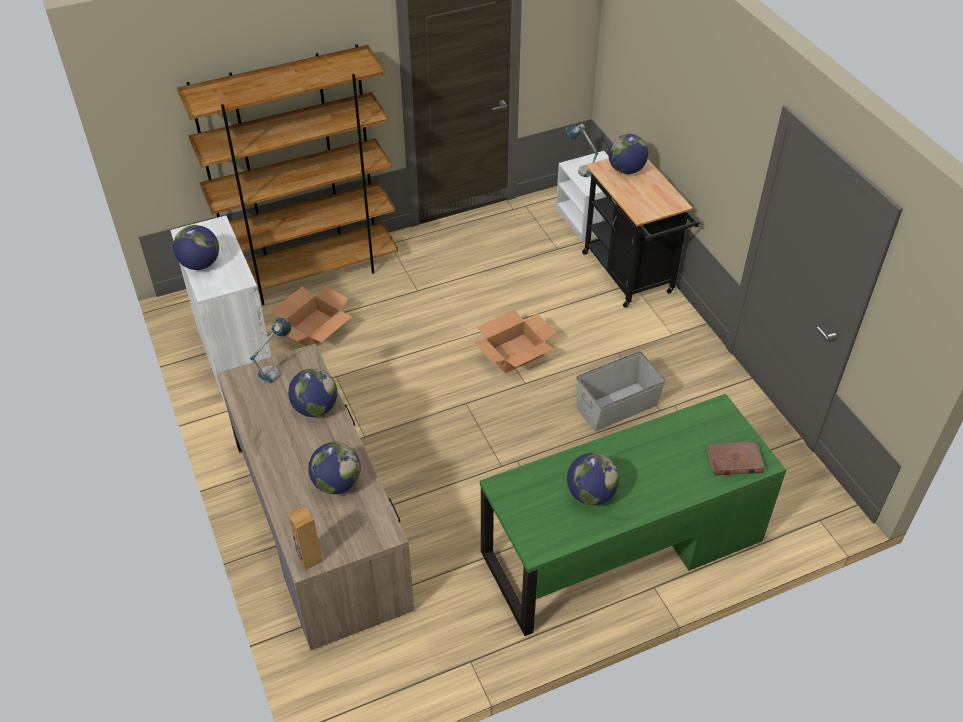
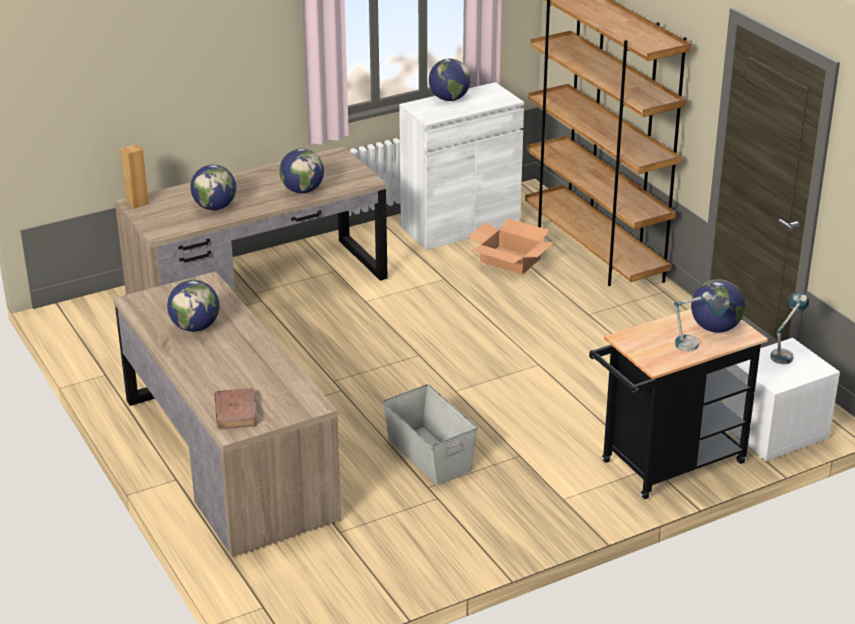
camera: 85 degrees right, 15 degrees down
table lamp [250,318,291,383] -> table lamp moved to [674,292,729,351]
cardboard box [474,310,556,373] -> none
green desk [480,394,786,636] -> brown desk [113,271,341,557]

